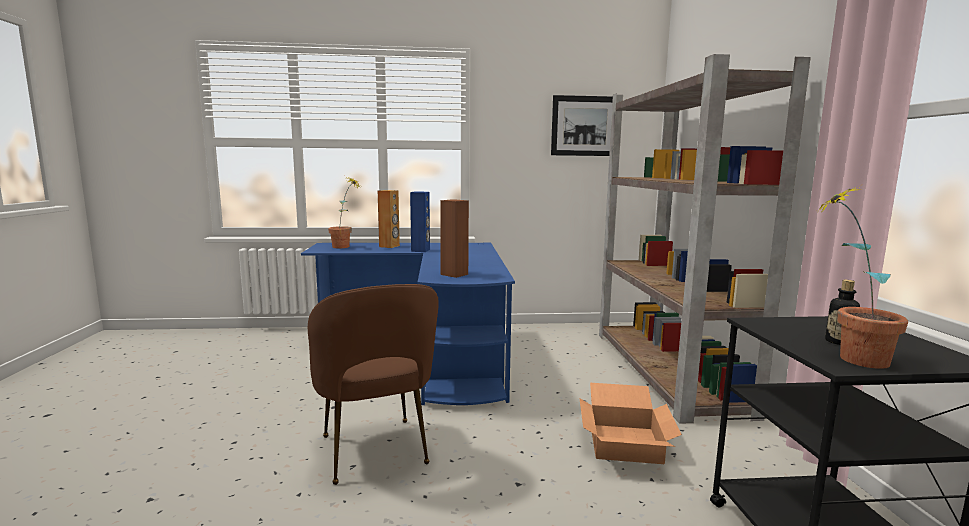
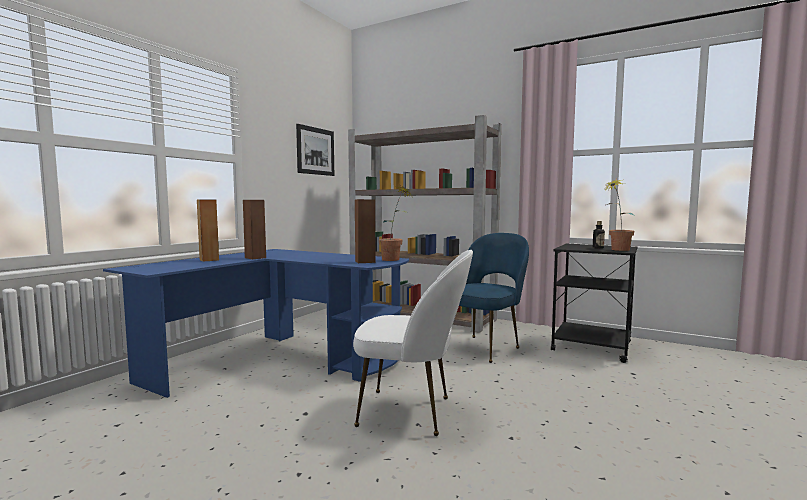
camera: 55 degrees left, 5 degrees down
brown chair [308,284,439,485] -> white chair [353,250,473,436]
potted plant [328,176,361,248] -> potted plant moved to [379,186,412,261]
blue speaker [410,191,430,252] -> brown speaker [243,200,266,259]
cardboard box [579,383,682,464] -> blue chair [459,233,529,363]

